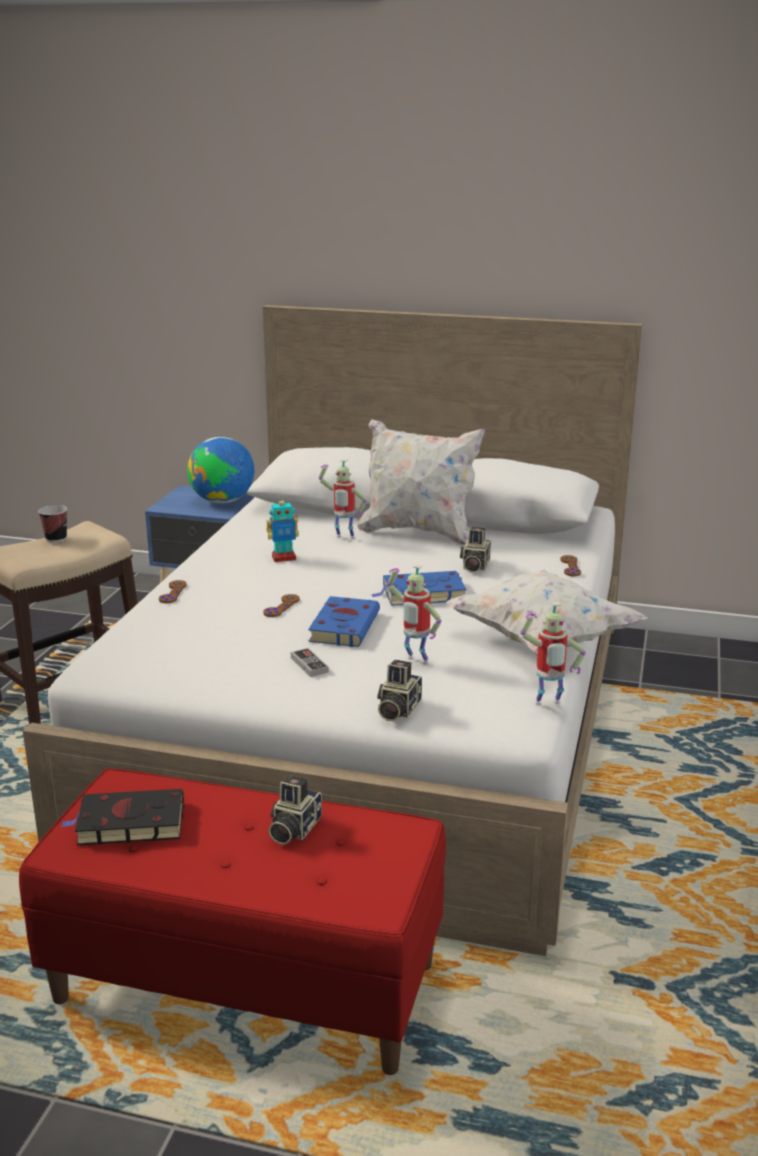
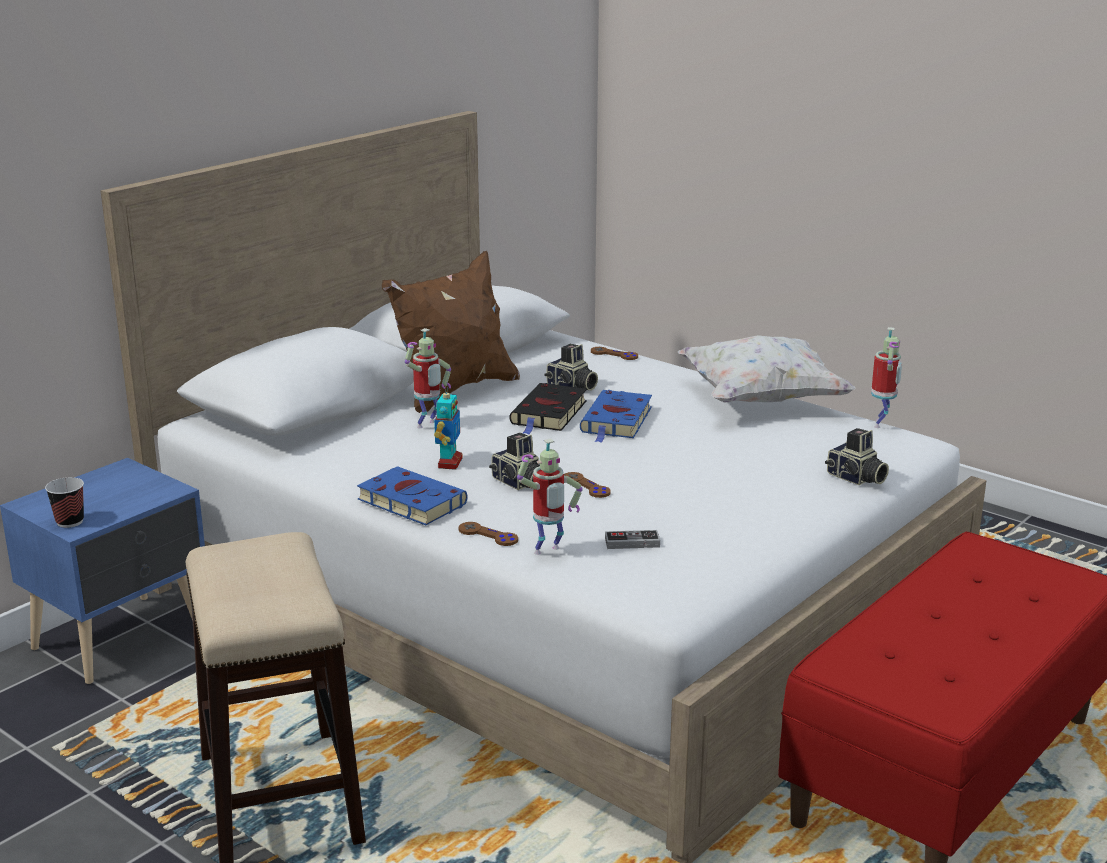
camera: 65 degrees left, 0 degrees up
cup [38,505,67,543] -> cup moved to [45,477,84,528]
black book [61,789,184,845] -> black book moved to [509,383,587,434]
globe [187,437,254,504] -> none
camera [268,775,322,845] -> camera moved to [489,433,540,490]
game controller [291,648,329,677] -> game controller moved to [605,530,660,549]
blue book [308,596,380,647] -> blue book moved to [357,466,467,525]
white pillow [358,419,485,545] -> brown pillow [382,251,520,413]
toy robot [388,564,442,665] -> toy robot moved to [517,438,583,555]

